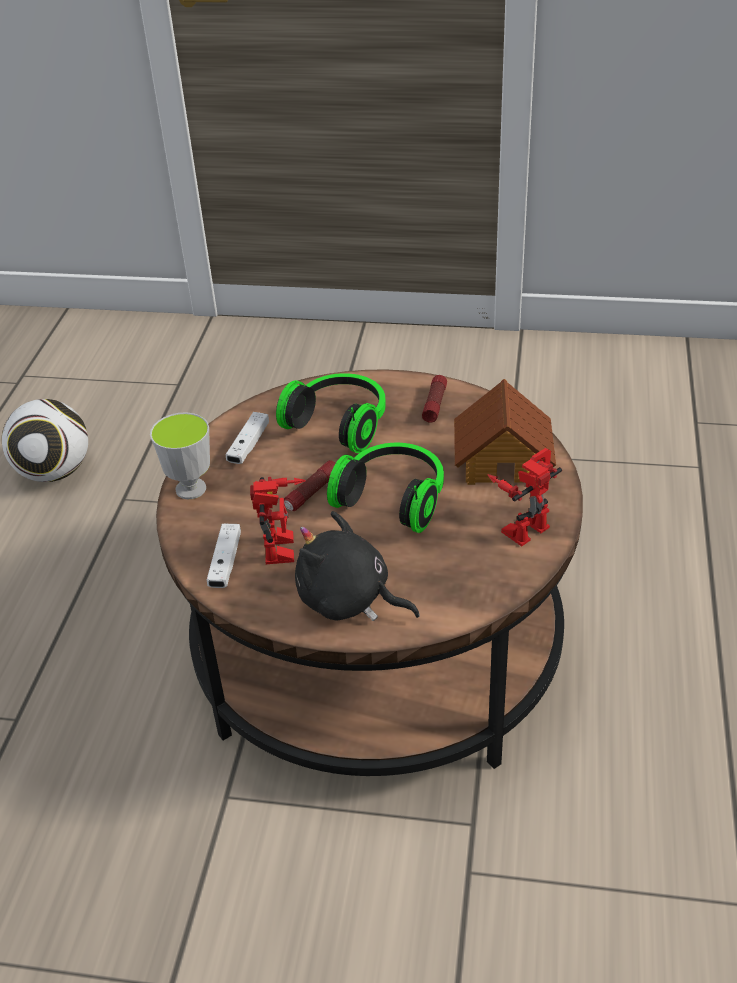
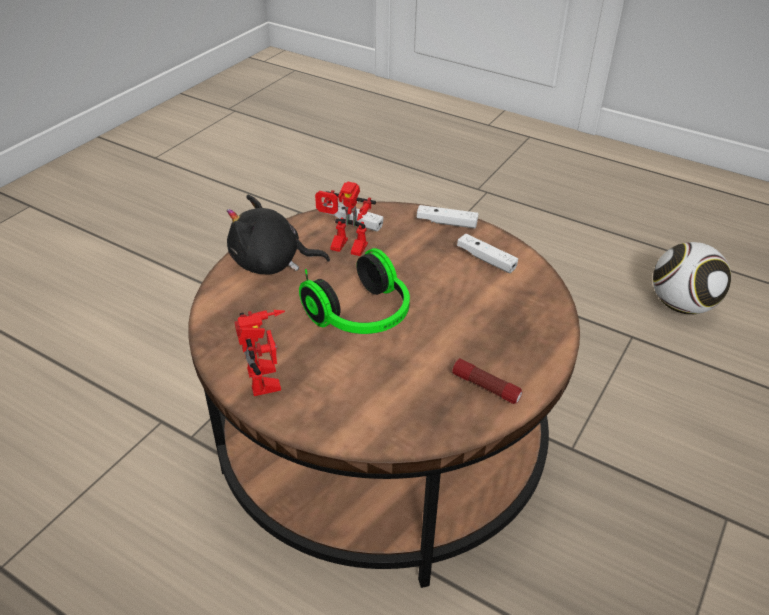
camera: 110 degrees right, 0 degrees up
cup [150,412,210,499] -> white game controller [416,205,478,228]
headphones [276,373,386,453] -> none
flashlight [284,460,335,511] -> none
black plush toy [295,511,420,621] -> black plush toy turned 135 degrees counterclockwise [227,195,330,275]
toy house [454,379,556,485] -> none

